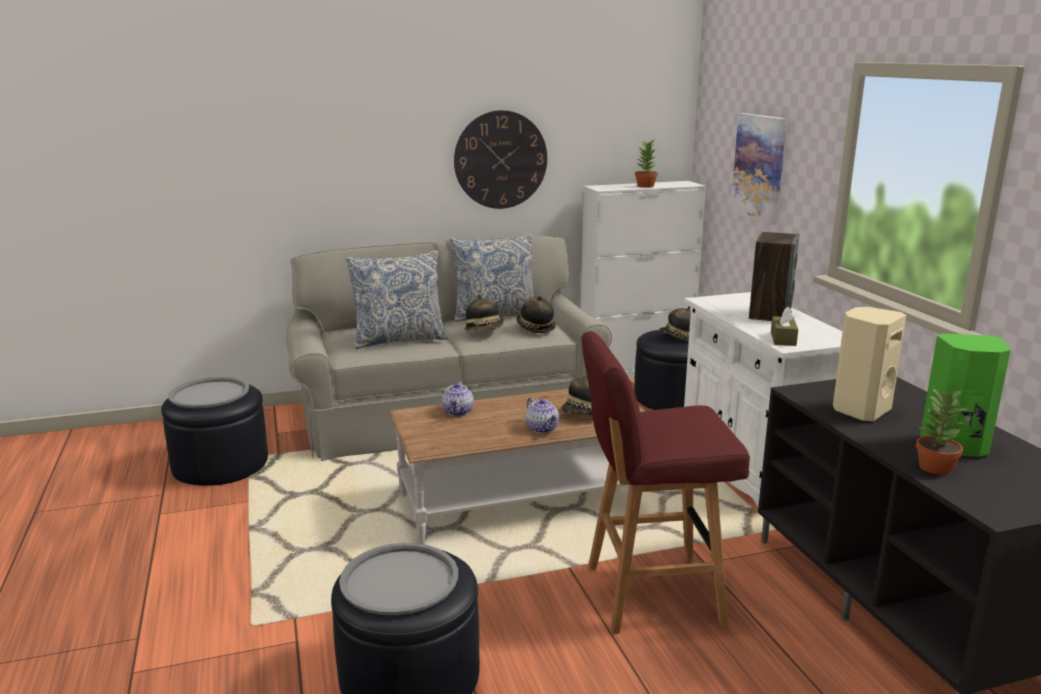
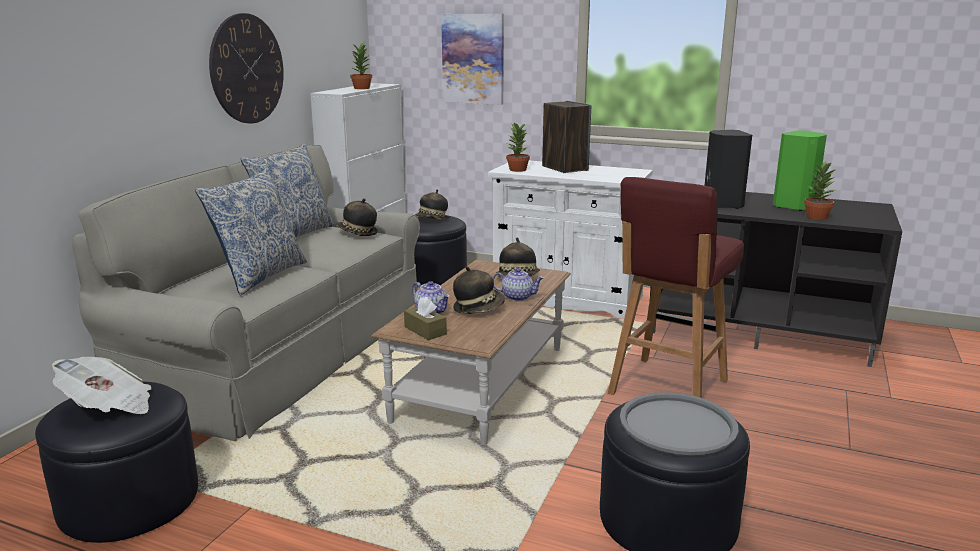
camera: 50 degrees left, 0 degrees up
grey tray [168,377,249,408] -> newspaper [52,357,151,414]
hat [464,294,504,332] -> hat moved to [453,266,505,314]
brown tissue box [771,307,798,346] -> brown tissue box moved to [404,297,447,340]
beige speaker [833,307,907,421] -> black speaker [704,130,752,209]
none -> potted plant [506,123,530,172]

